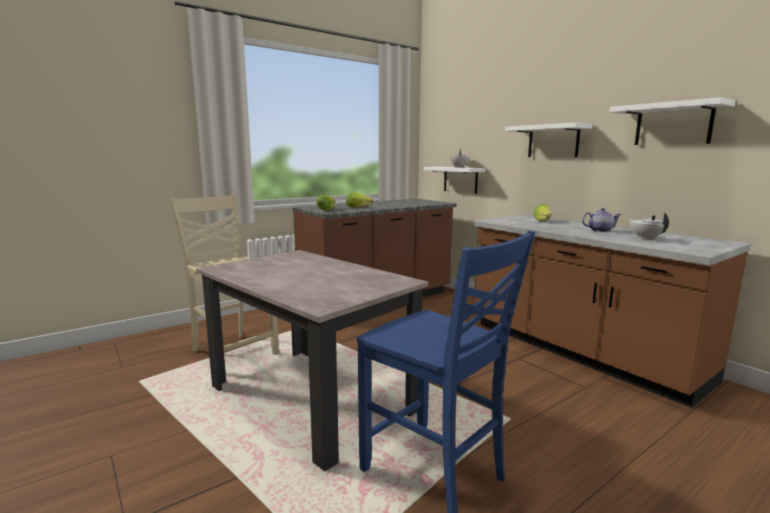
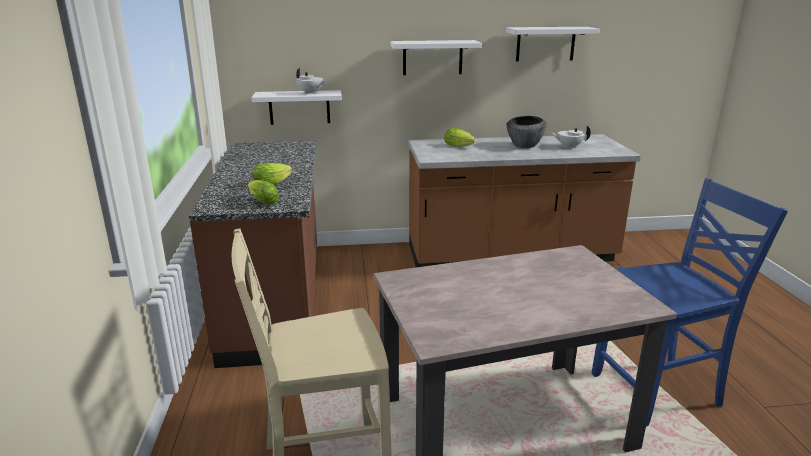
camera: 60 degrees left, 10 degrees up
teapot [582,208,622,232] -> bowl [507,116,547,148]

